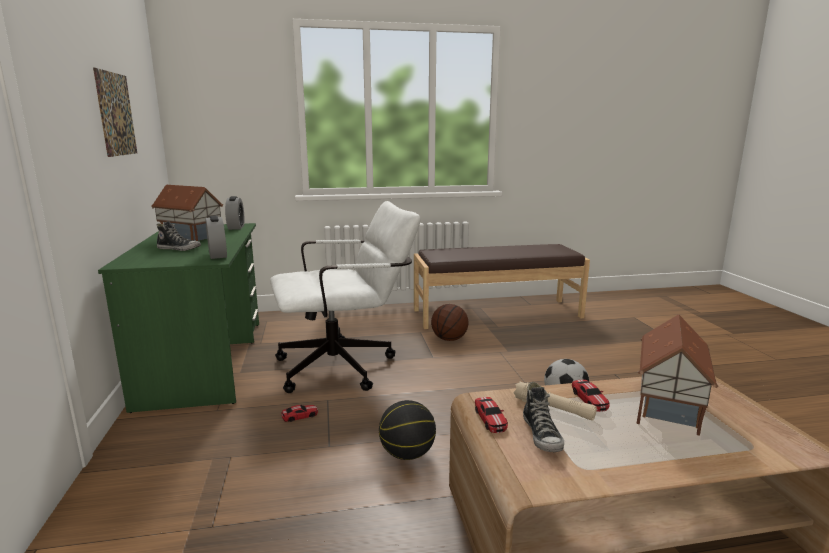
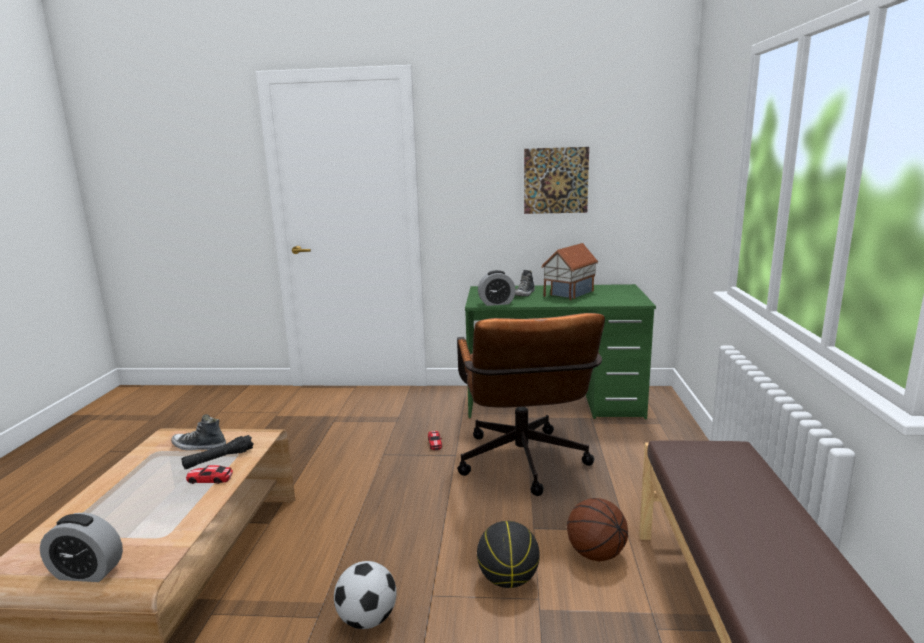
camera: 105 degrees right, 0 degrees up
alarm clock [225,196,244,230] -> alarm clock moved to [40,512,123,582]
white office chair [270,201,421,393] -> brown office chair [457,313,605,496]
basketball [379,400,436,460] -> basketball moved to [477,521,540,588]
toy car [475,397,508,433] -> none
beige flashlight [514,381,597,421] -> black flashlight [182,435,254,469]
toy house [636,314,718,436] -> none

